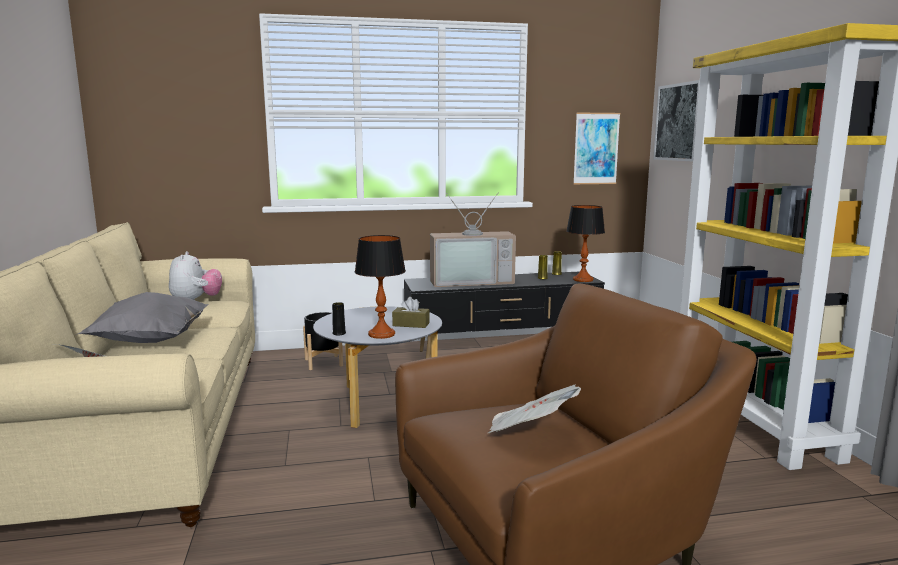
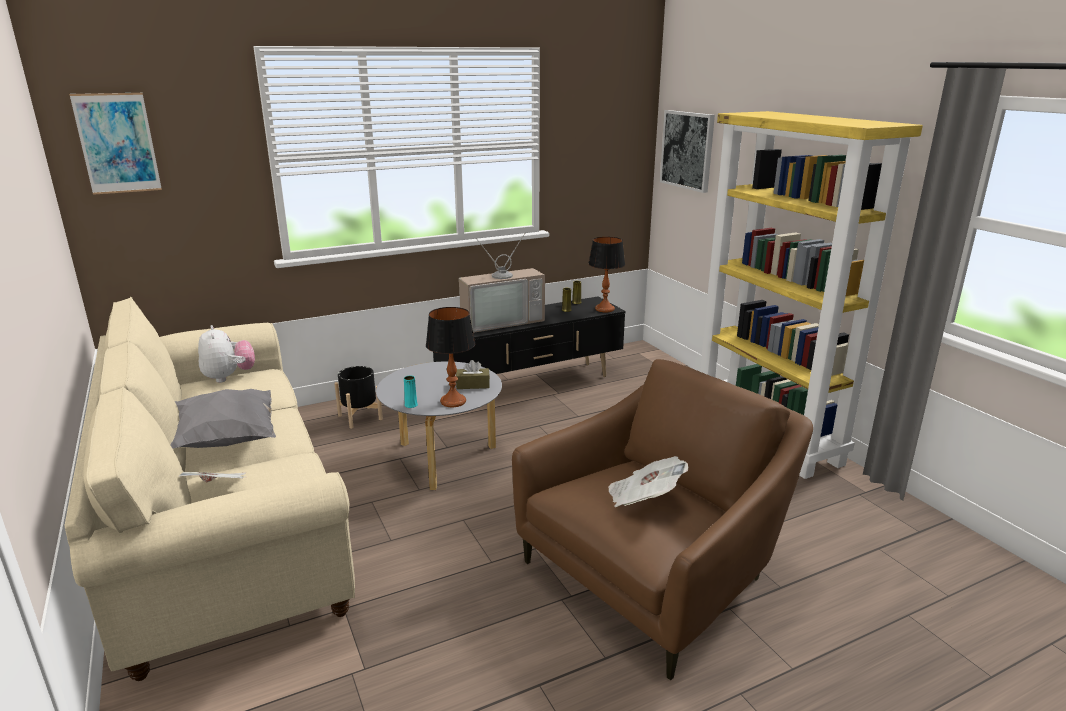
camera: 15 degrees left, 10 degrees up
black vase [332,302,346,336] -> turquoise vase [404,376,418,408]
picture [573,113,620,184] -> picture moved to [69,93,162,195]

